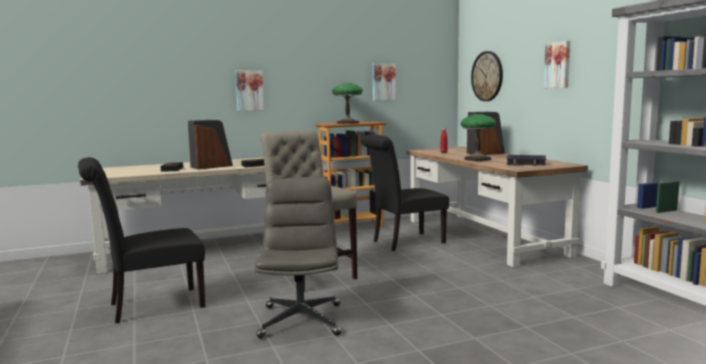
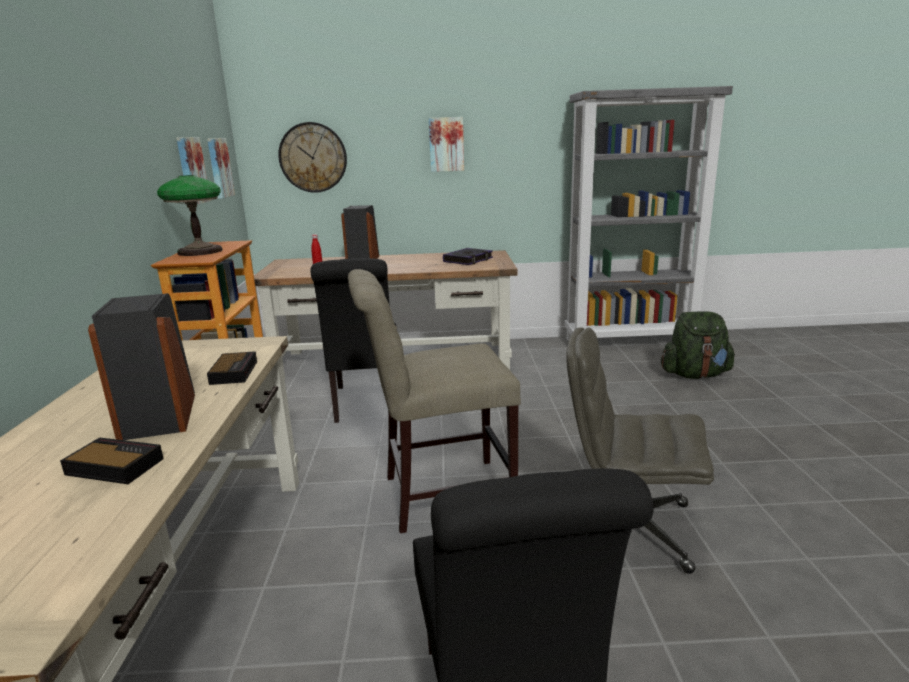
camera: 70 degrees left, 10 degrees up
picture [235,70,264,111] -> picture moved to [207,138,235,199]
table lamp [461,114,496,161] -> none
none -> green backpack [661,312,735,379]

